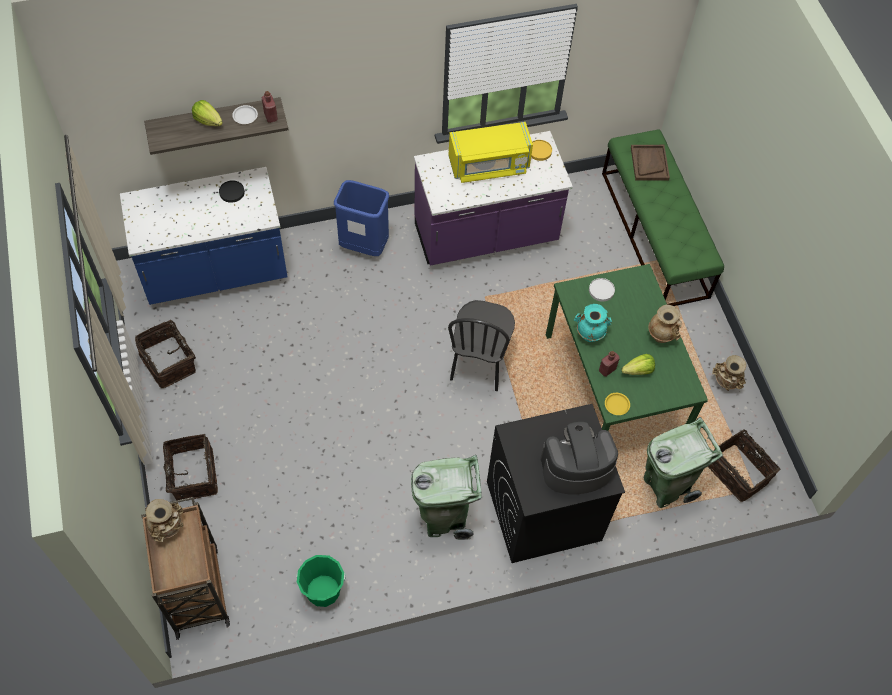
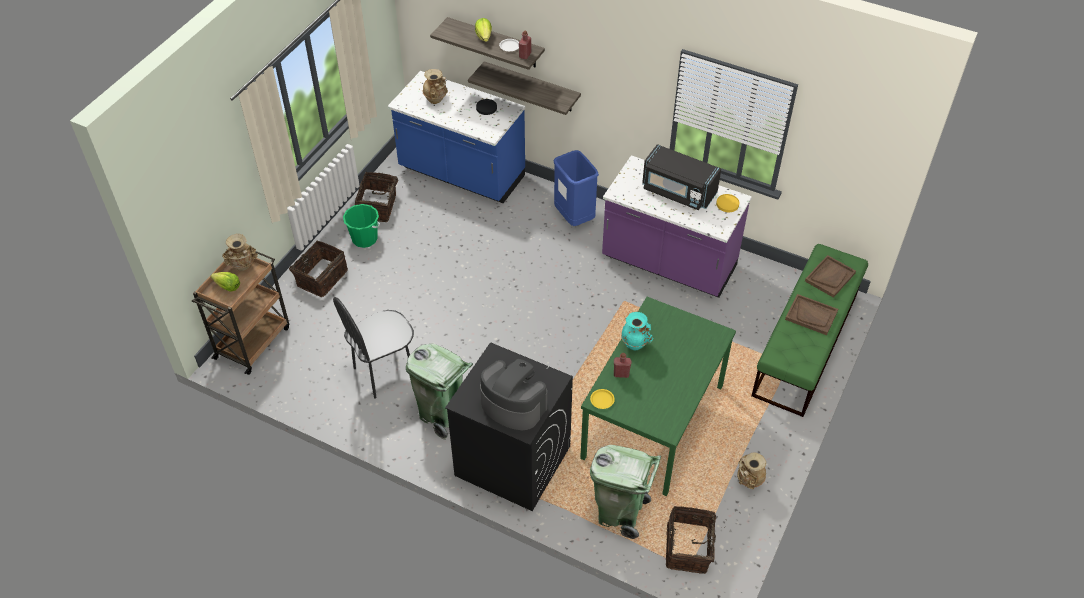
camera: 45 degrees right, 10 degrees down
green bucket [296,555,346,607] -> green bucket moved to [343,204,380,248]
black chair [448,300,515,391] -> black chair moved to [333,297,414,399]
yellow microwave [449,122,533,183] -> black microwave [642,144,721,210]
white plate [589,278,615,302] -> none
lettuce [622,354,655,375] -> lettuce moved to [210,272,240,292]
beige vase [648,304,682,343] -> beige vase moved to [423,69,448,104]
none -> shelf [468,61,581,115]
none -> brown tray [785,294,838,335]

